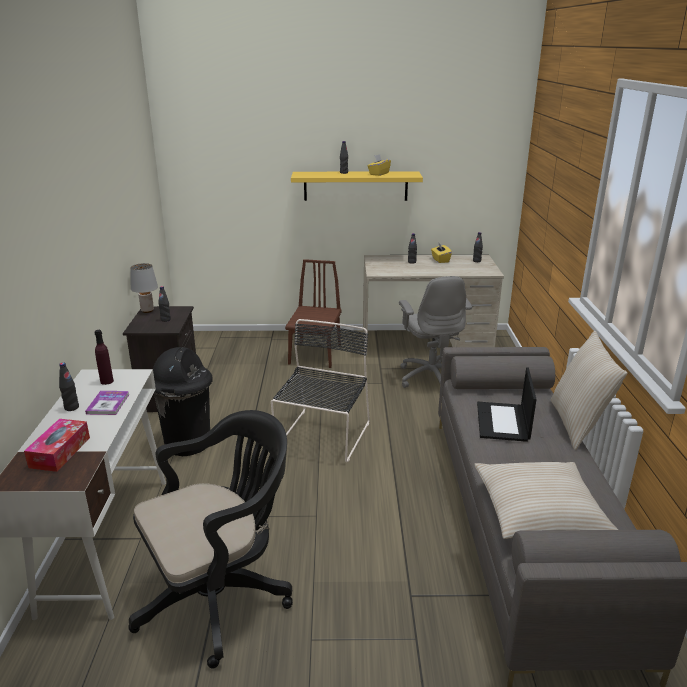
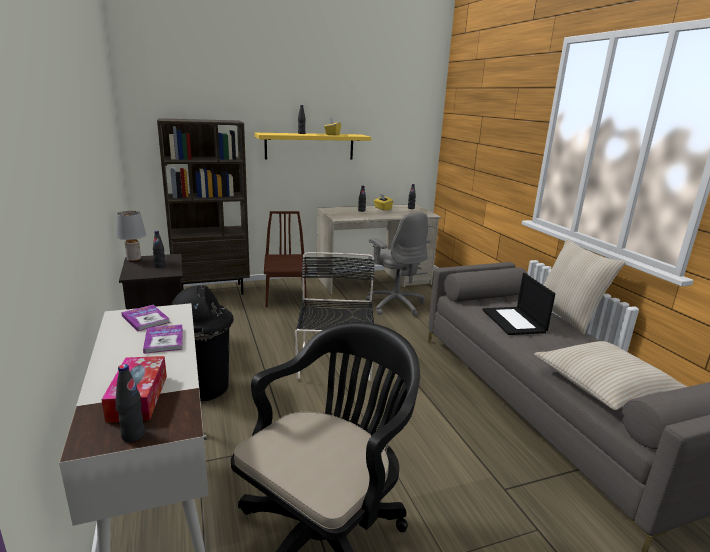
camera: 20 degrees left, 5 degrees down
black bottle [59,362,79,411] -> black bottle moved to [116,364,145,443]
purple bottle [95,330,114,385] -> book [121,305,170,332]
none -> brown bookcase [157,118,250,294]

